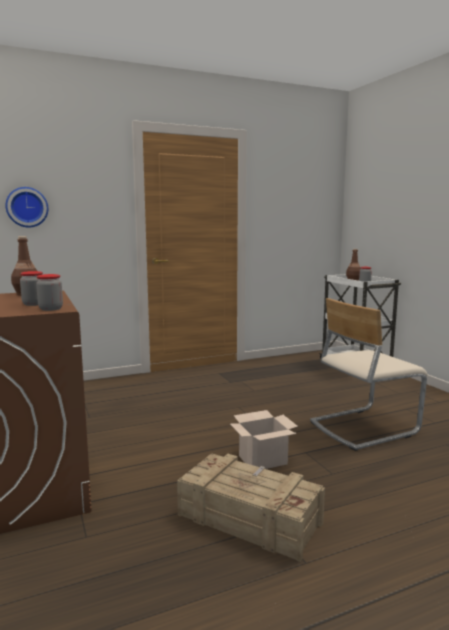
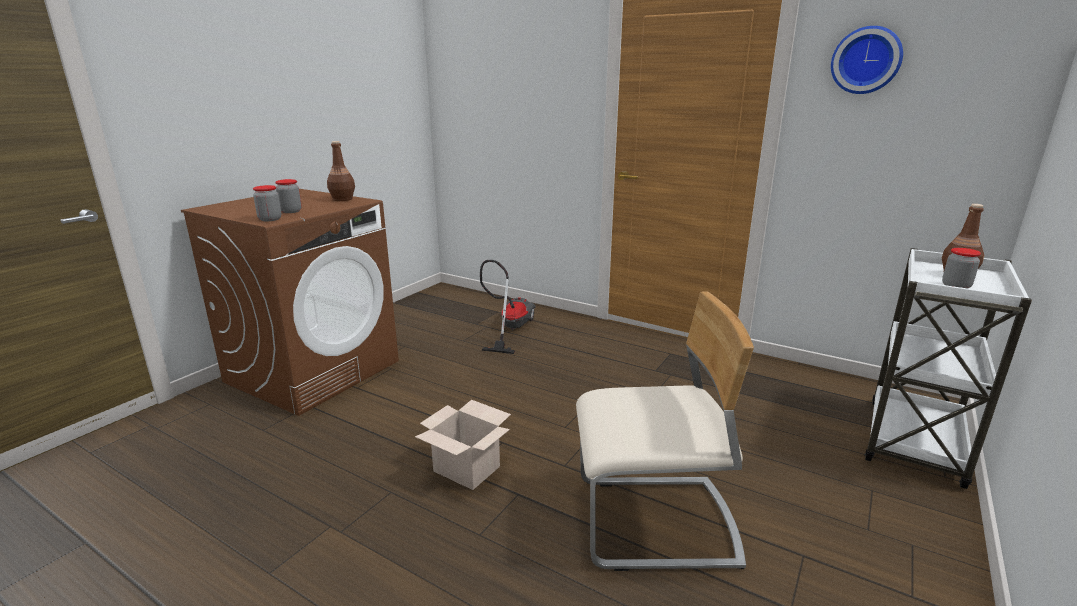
camera: 55 degrees right, 10 degrees up
wall clock [5,187,48,227] -> wall clock moved to [831,26,903,94]
crate [177,453,325,562] -> none
beige chair [310,298,428,451] -> beige chair turned 150 degrees clockwise [576,291,754,571]
none -> vacuum cleaner [480,260,536,354]

